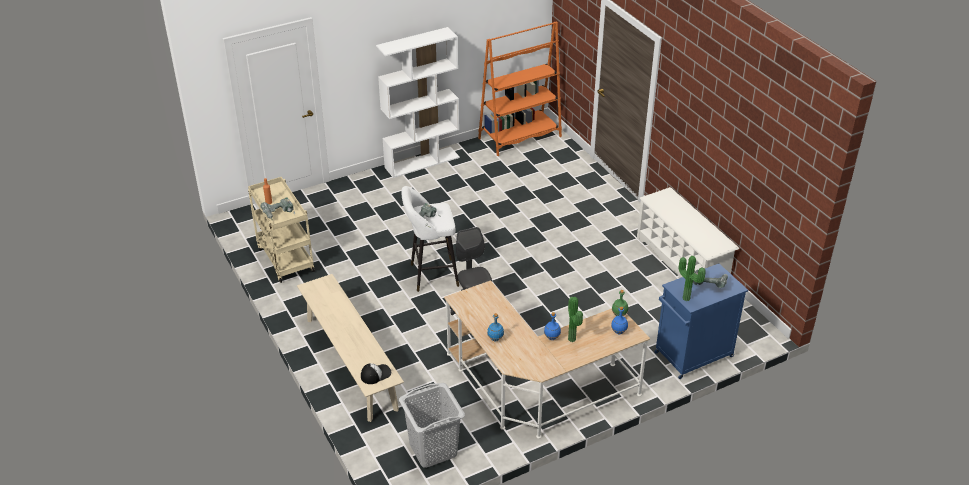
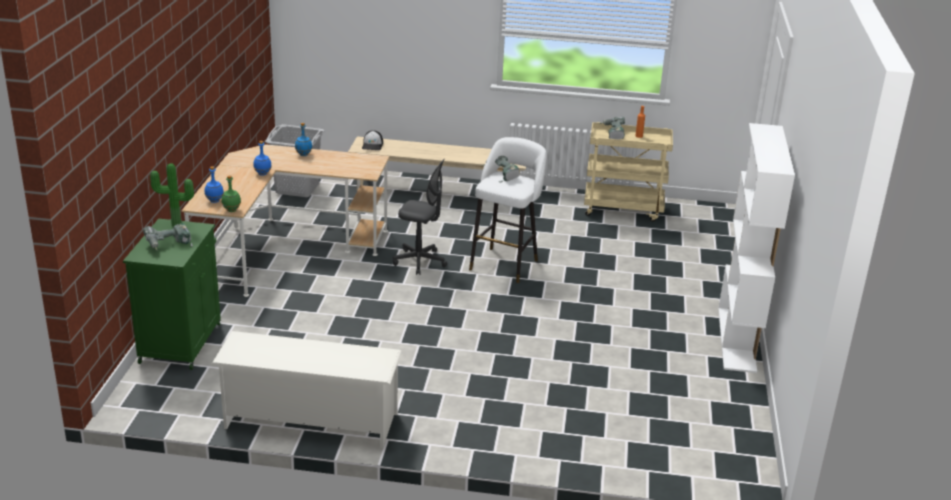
camera: 125 degrees right, 10 degrees down
orange bookcase [478,21,562,156] -> none
potted plant [568,297,583,342] -> none
blue cabinet [654,263,748,379] -> green cabinet [123,219,221,370]

